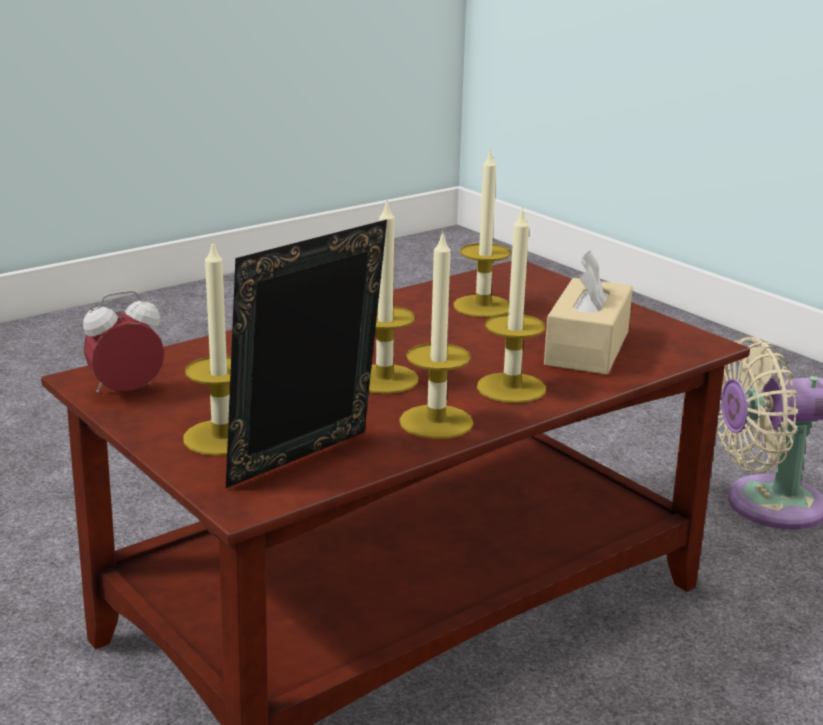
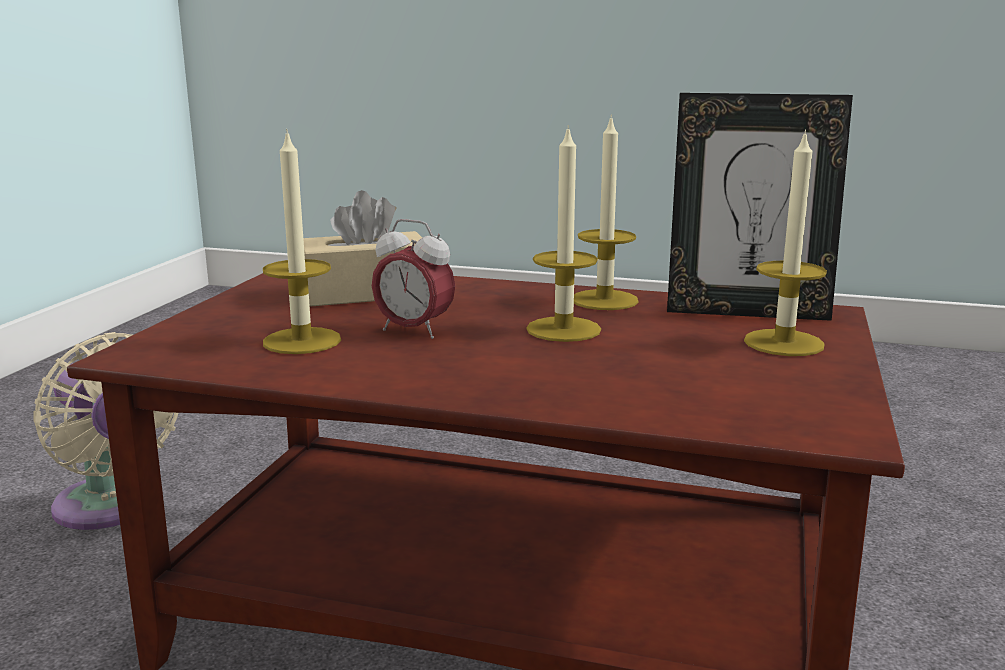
camera: 125 degrees left, 5 degrees down
alarm clock [83,290,165,393] -> alarm clock moved to [372,219,455,339]
candle [477,206,546,403] -> none

